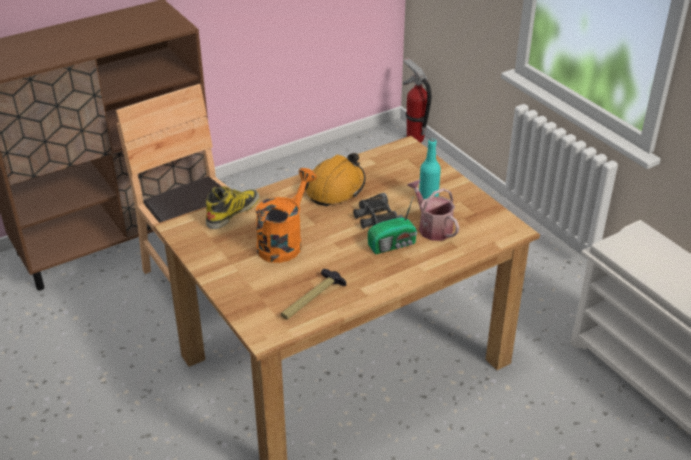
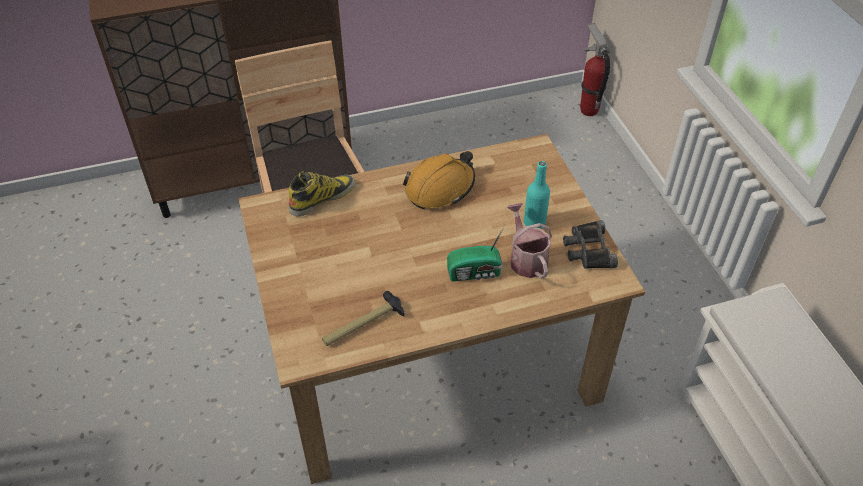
camera: 15 degrees right, 10 degrees up
orange watering can [255,168,317,263] -> none
black binoculars [353,193,404,229] -> black binoculars moved to [563,220,618,269]

